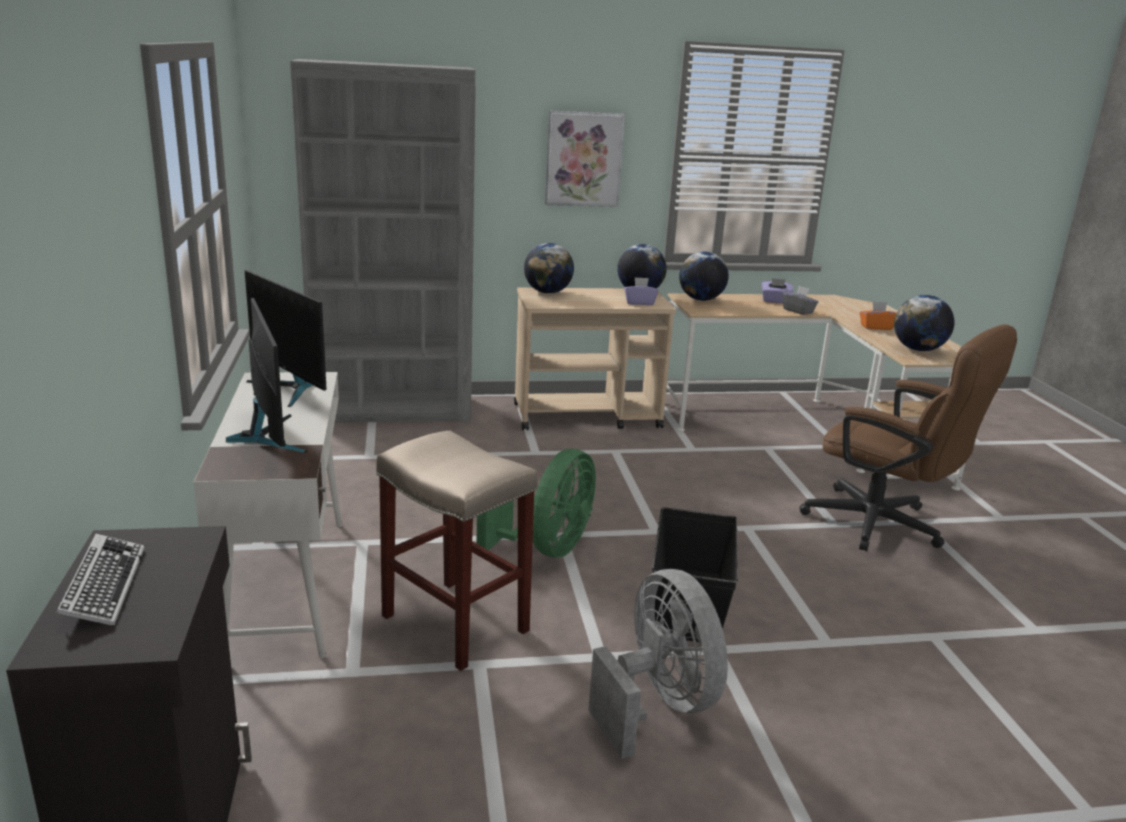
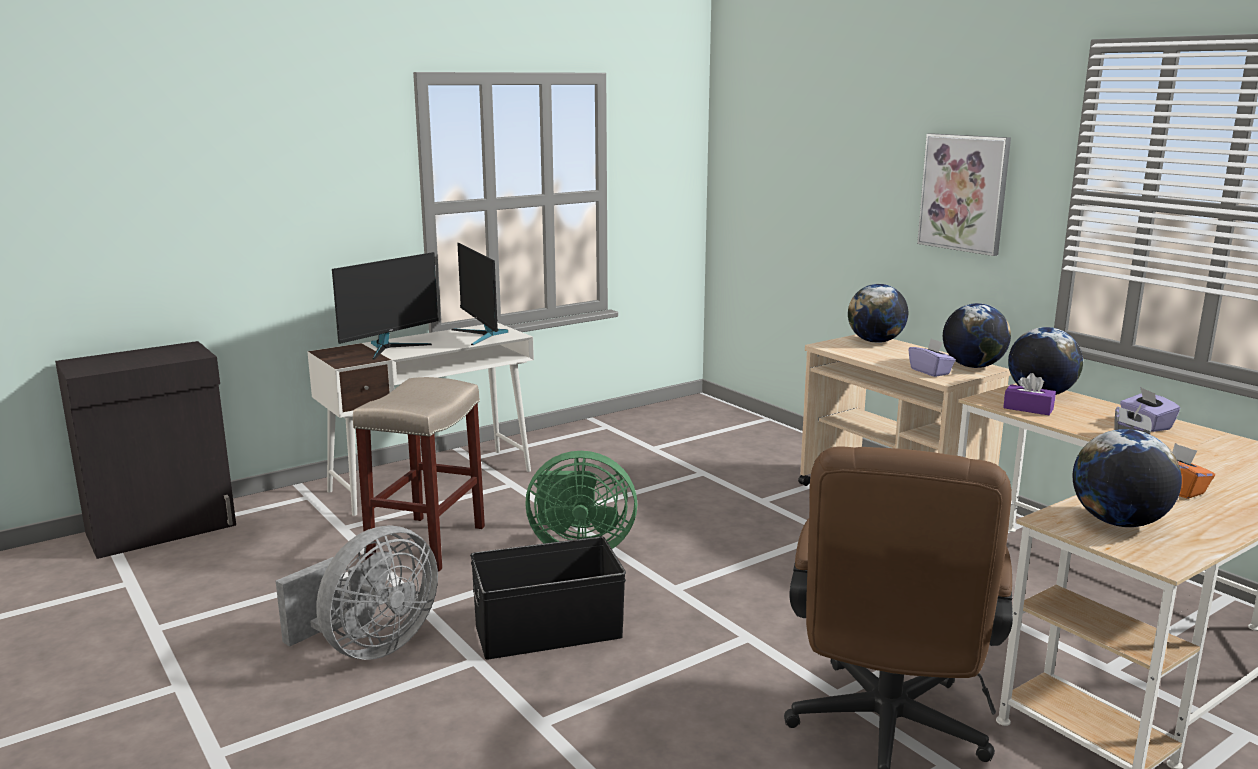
camera: 65 degrees right, 5 degrees down
keyboard [56,534,145,626] -> none
monitor [245,270,327,407] -> monitor turned 45 degrees counterclockwise [452,243,508,345]
grey bookcase [290,59,476,423] -> none
none -> purple tissue box [1003,373,1056,415]

